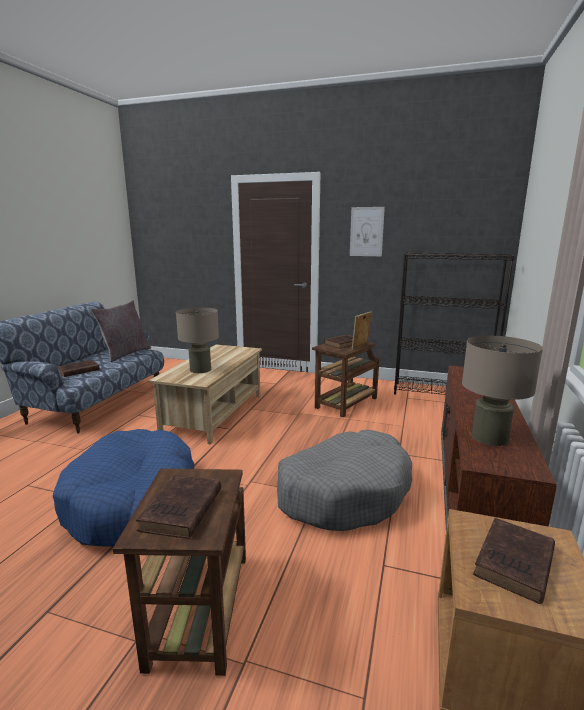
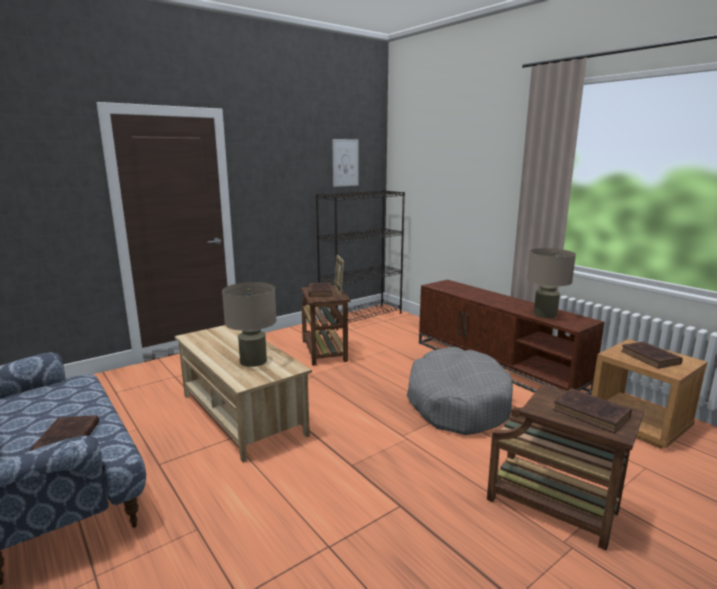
camera: 55 degrees left, 0 degrees up
blue dog bed [53,429,194,546] -> none
grey pillow [90,300,151,362] -> none
picture [350,207,385,256] -> picture moved to [332,139,358,187]

